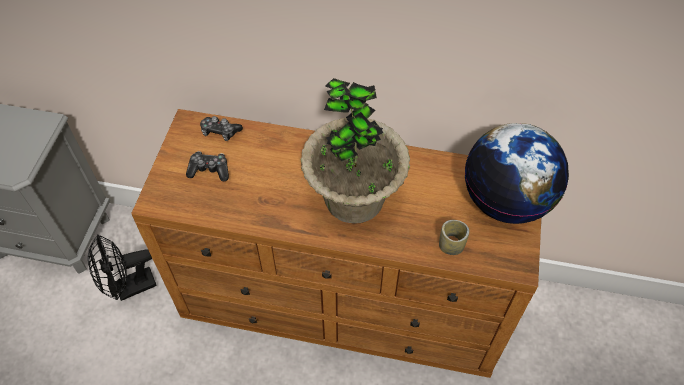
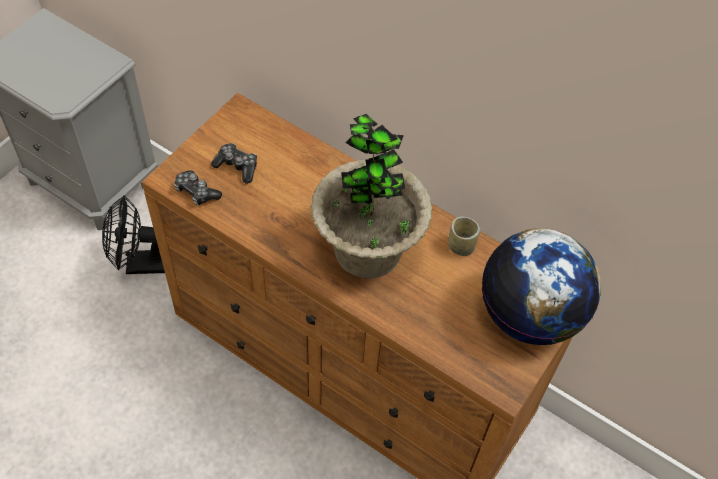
camera: 20 degrees right, 0 degrees up
game controller [200,116,243,141] -> game controller moved to [174,170,222,206]
cup [439,220,469,255] -> cup moved to [448,217,480,256]

